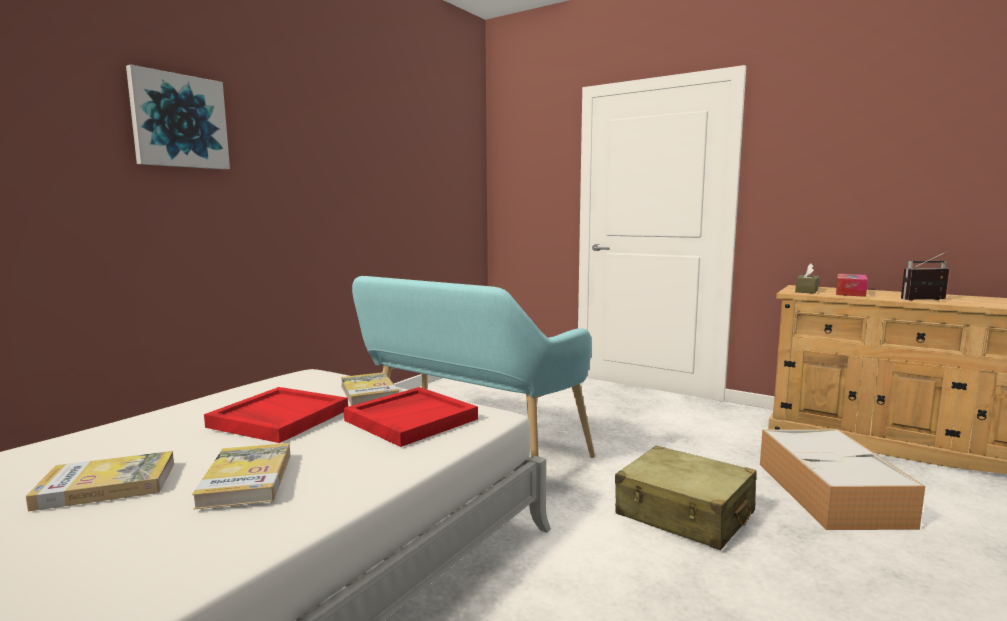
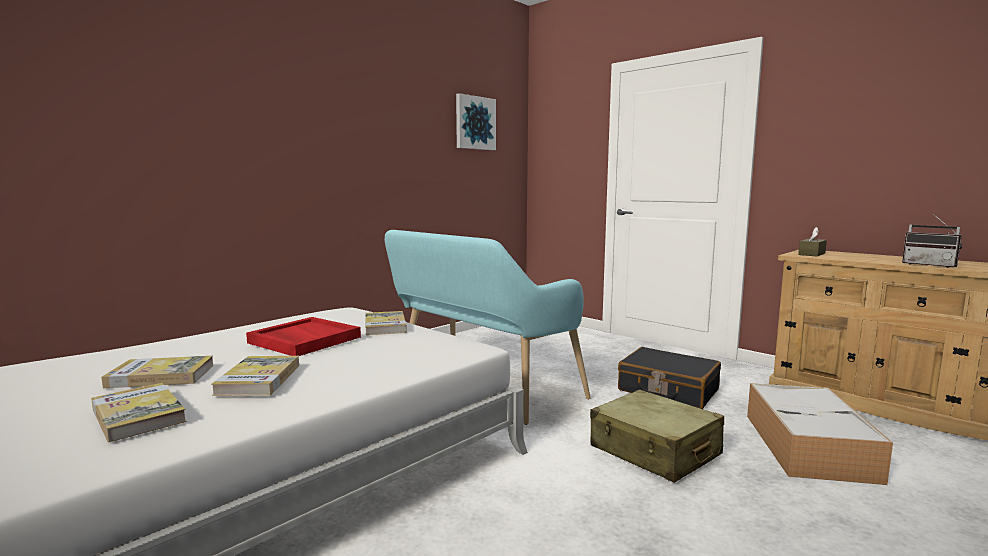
camera: 10 degrees right, 0 degrees up
picture [126,64,230,170] -> picture moved to [456,93,496,150]
red tray [344,387,478,447] -> none
tissue box [836,274,868,297] -> none
radio [901,251,949,301] -> radio turned 135 degrees counterclockwise [902,214,962,268]
none -> book [91,383,187,442]
none -> black suitcase [618,347,721,409]

